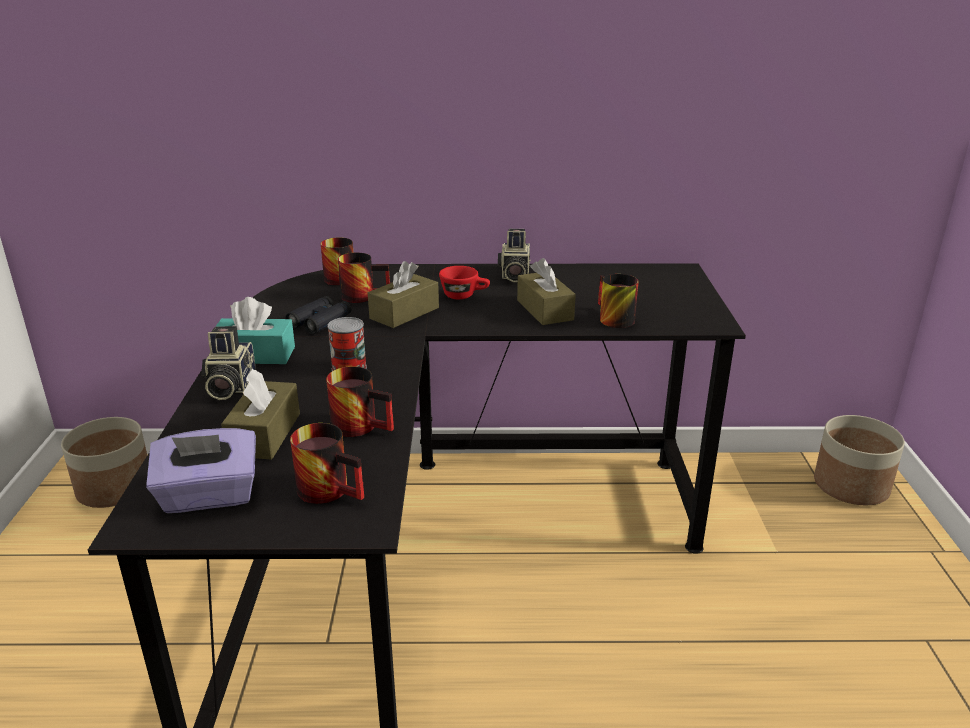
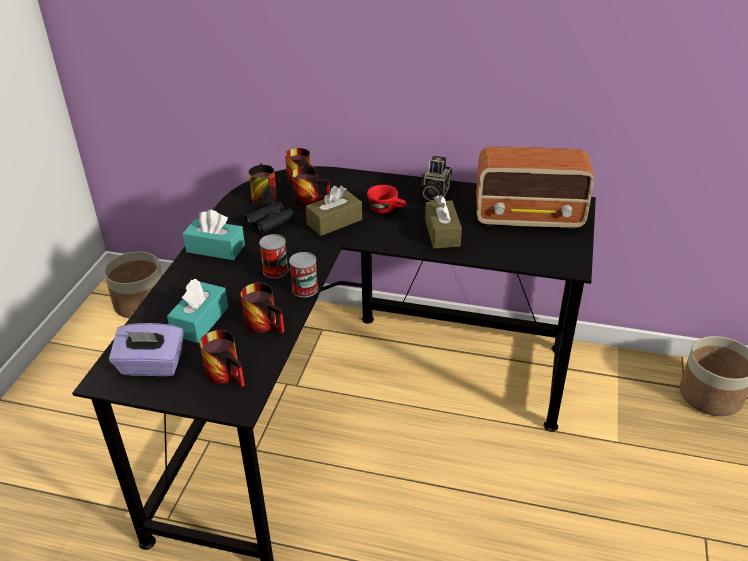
camera: 15 degrees right, 10 degrees up
camera [201,326,255,400] -> none
brown tissue box [221,368,300,460] -> turquoise tissue box [167,279,228,343]
mug [598,274,639,328] -> mug moved to [249,163,277,205]
none -> can [289,252,318,297]
none -> radio [476,147,594,229]

